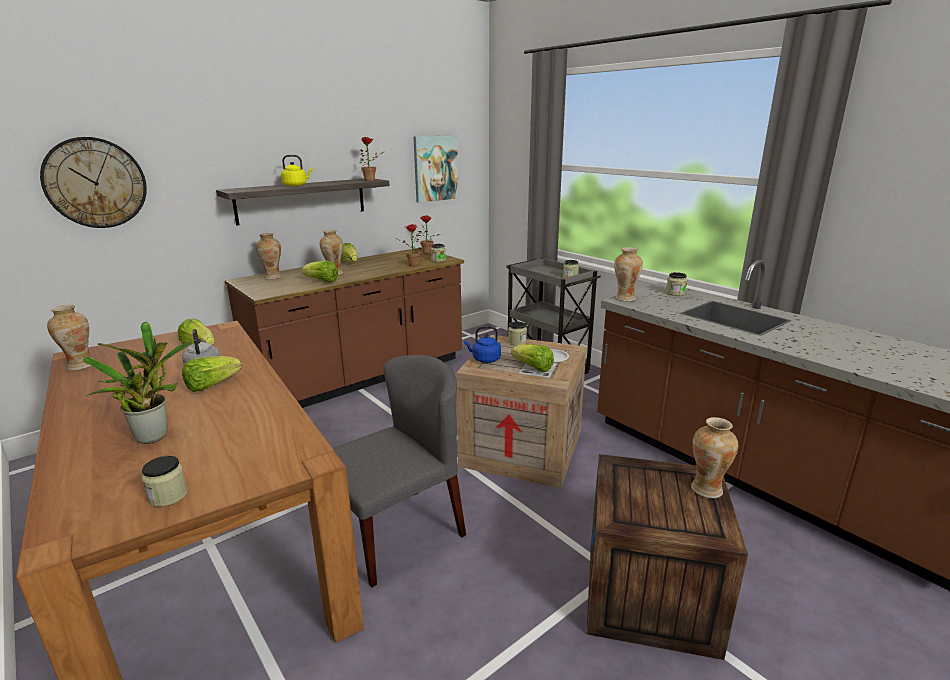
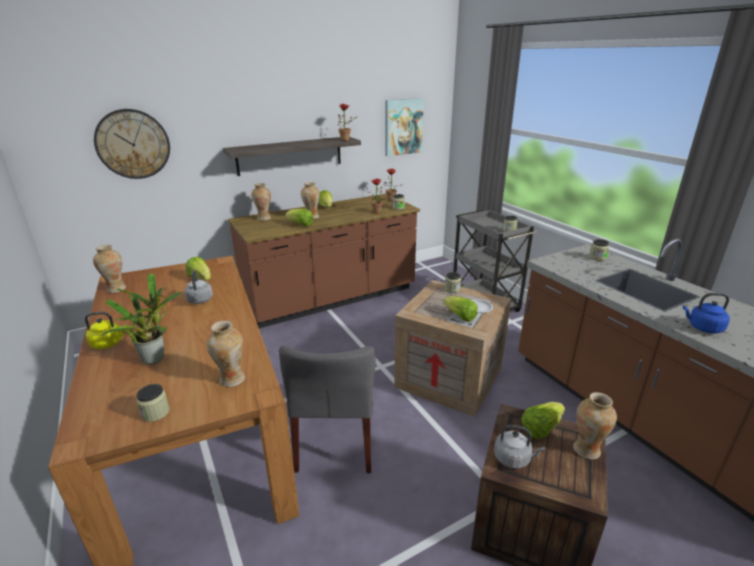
camera: 10 degrees right, 5 degrees up
lettuce [182,356,242,392] -> lettuce moved to [521,402,565,439]
yellow kettle [281,155,313,186] -> yellow kettle moved to [85,312,127,349]
grey chair [332,355,466,587] -> grey chair turned 120 degrees clockwise [279,346,376,473]
blue kettle [464,326,501,363] -> blue kettle moved to [683,293,730,333]
vase [614,247,643,302] -> vase moved to [206,321,245,387]
none -> grey kettle [494,425,545,469]

